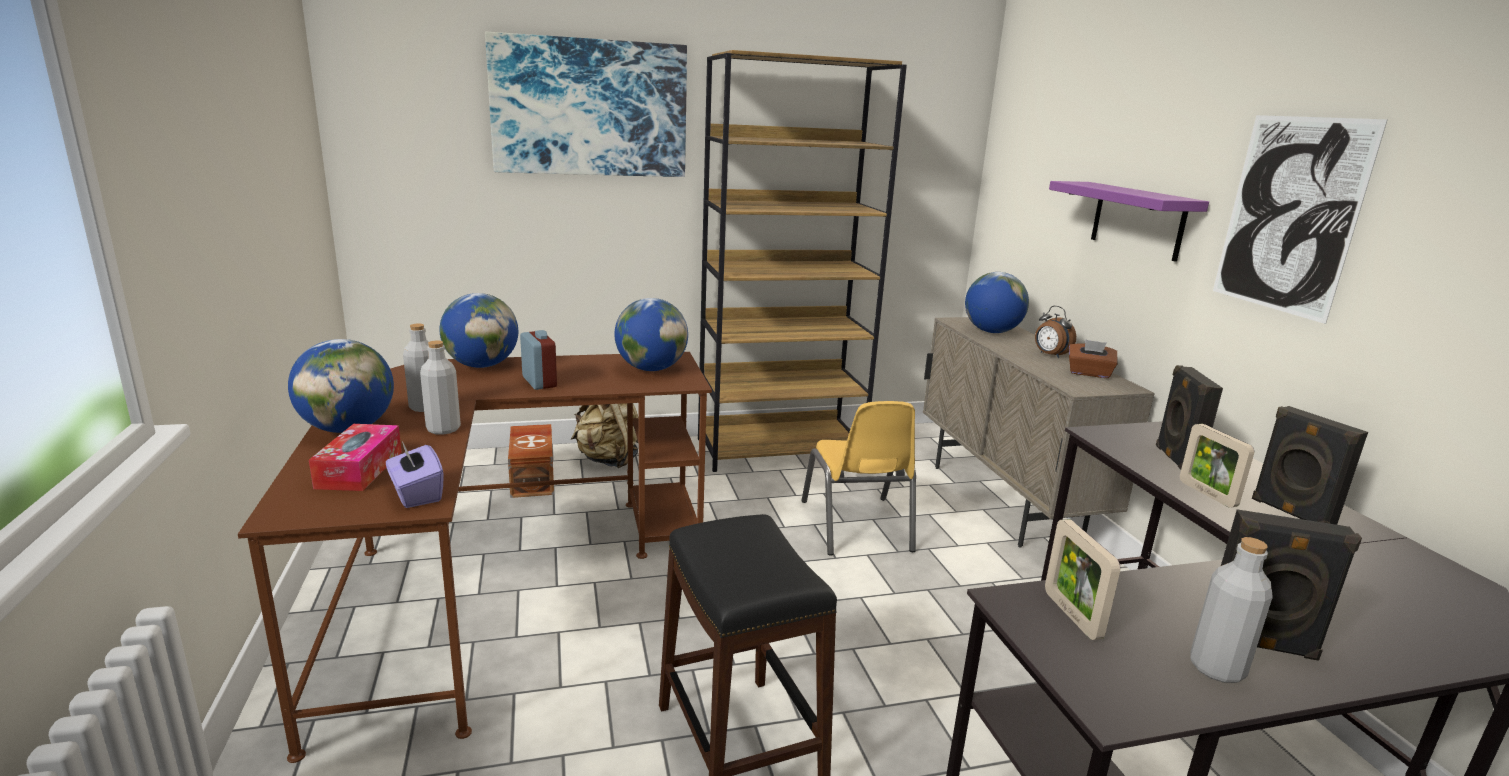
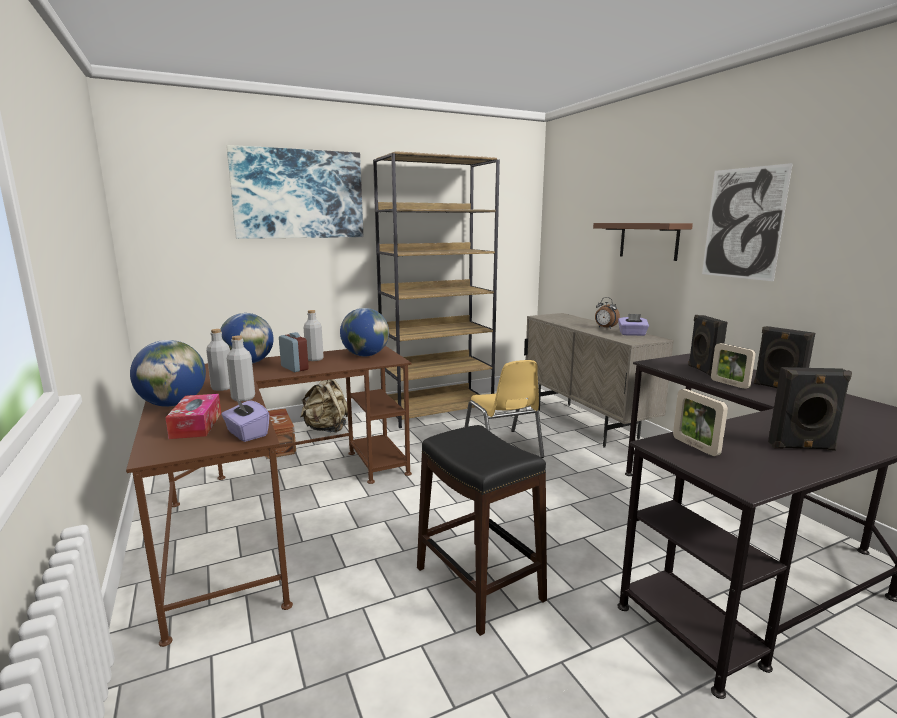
camera: 10 degrees left, 5 degrees down
globe [965,272,1029,333] -> none
purple shelf [1049,181,1209,262] -> brown shelf [593,223,693,261]
brown tissue box [1069,340,1118,378] -> purple tissue box [618,314,649,336]
grey bottle [1190,537,1273,683] -> grey bottle moved to [303,310,324,361]

